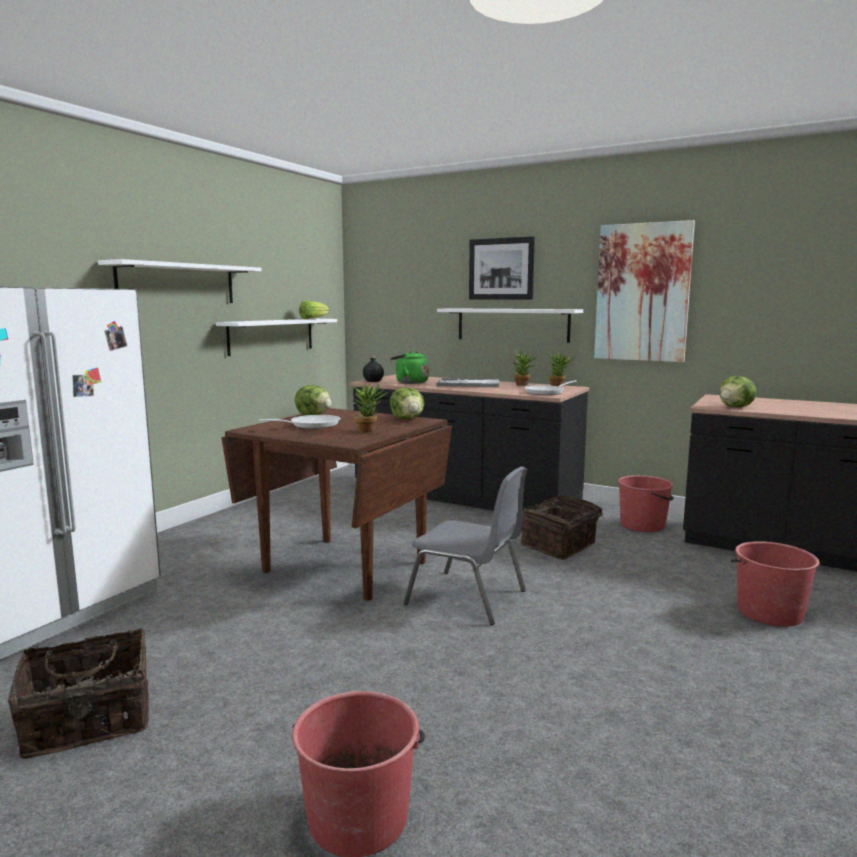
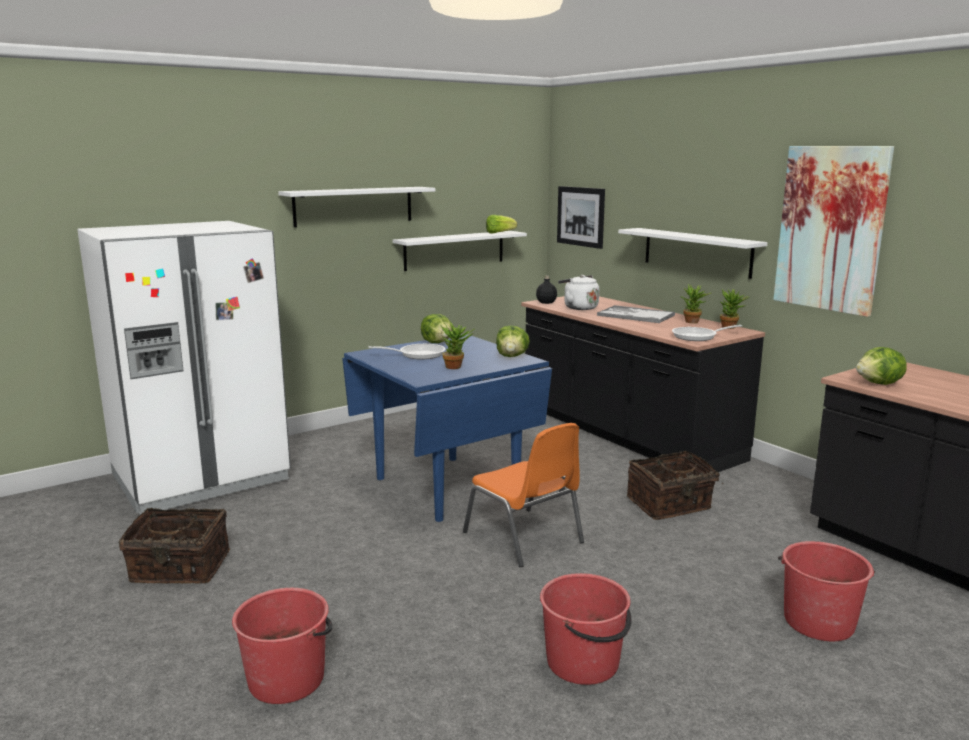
camera: 25 degrees right, 5 degrees up
brown dining table [221,408,452,601] -> blue dining table [342,334,552,522]
green kettle [390,351,429,384] -> white kettle [558,275,599,310]
grey chair [403,467,527,625] -> orange chair [463,423,584,567]
picture [469,236,535,299] -> picture moved to [557,186,605,249]
red bucket [618,475,674,532] -> red bucket moved to [540,573,631,685]

